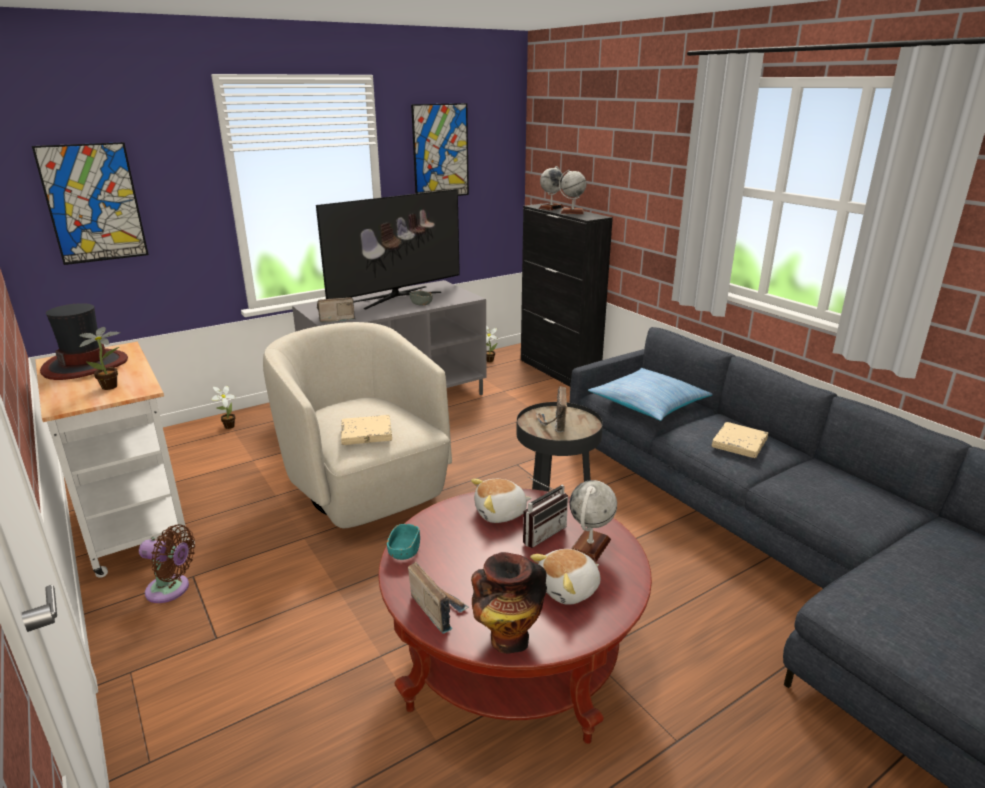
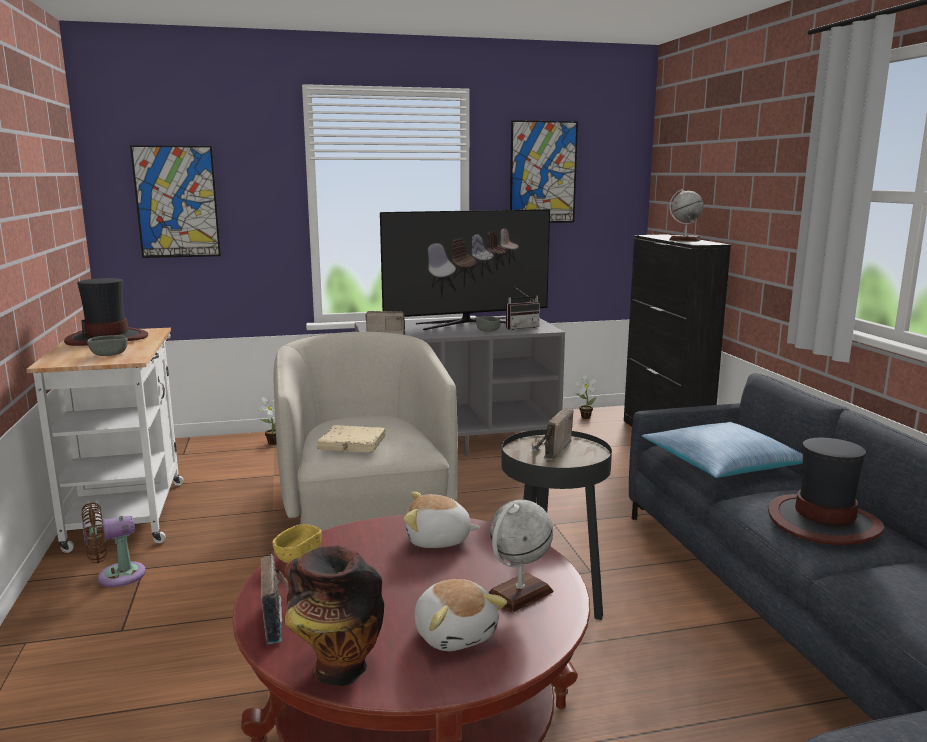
camera: 20 degrees right, 10 degrees down
potted plant [79,327,120,390] -> grey bowl [87,335,128,356]
brown fan [139,524,195,603] -> brown fan turned 120 degrees clockwise [82,502,146,587]
turquoise bowl [387,524,420,560] -> yellow bowl [273,524,322,563]
radio [523,477,568,548] -> radio moved to [506,287,540,330]
plush toy [530,549,601,605] -> plush toy turned 105 degrees counterclockwise [414,579,507,651]
globe [539,166,564,210] -> none
beige book [712,422,768,458] -> hat [768,438,885,545]

